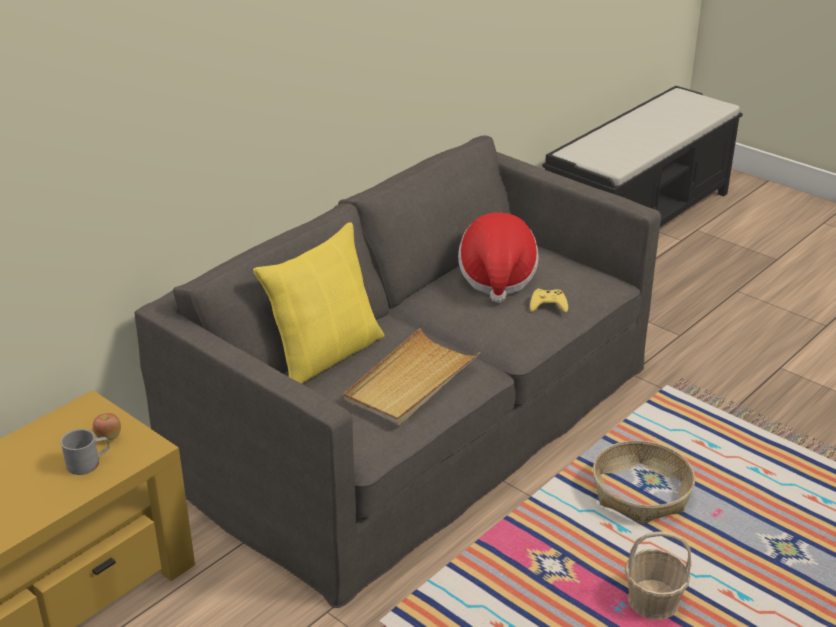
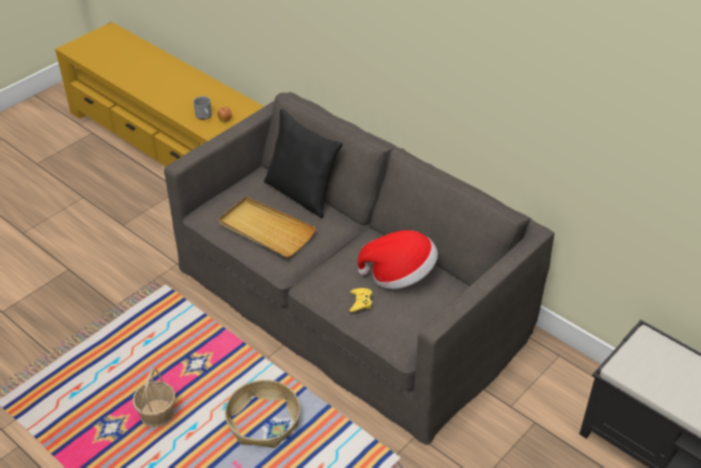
camera: 90 degrees right, 10 degrees up
yellow pillow [253,222,384,384] -> black pillow [264,109,343,218]

